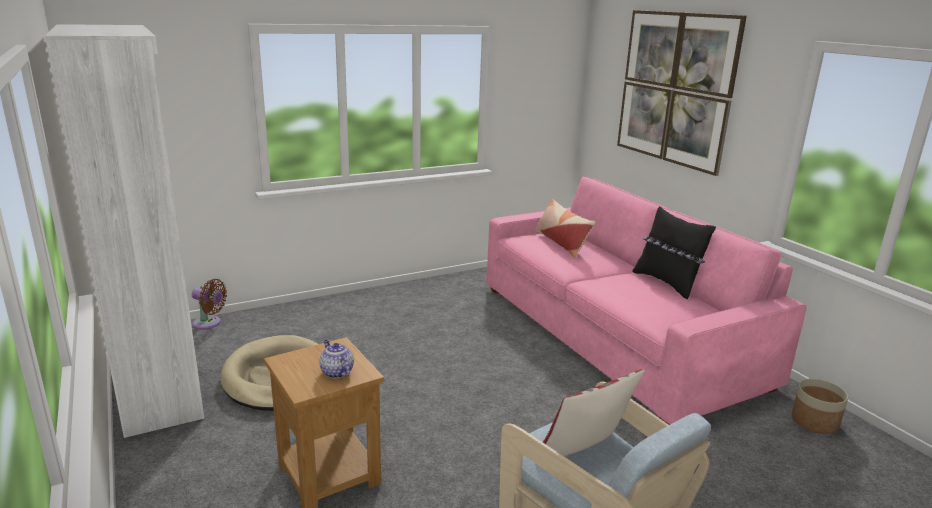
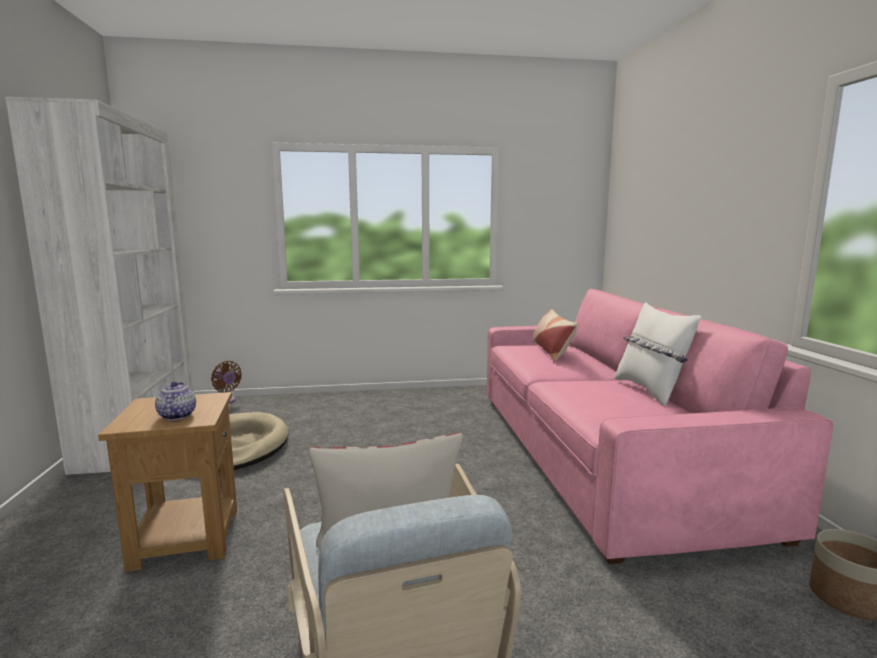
camera: 20 degrees right, 10 degrees down
picture [617,10,747,176] -> none
black pillow [632,206,716,299] -> white pillow [614,302,701,406]

